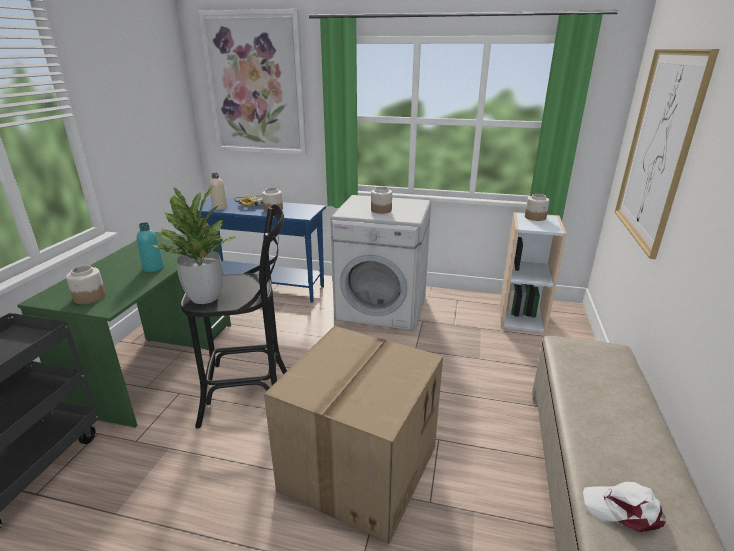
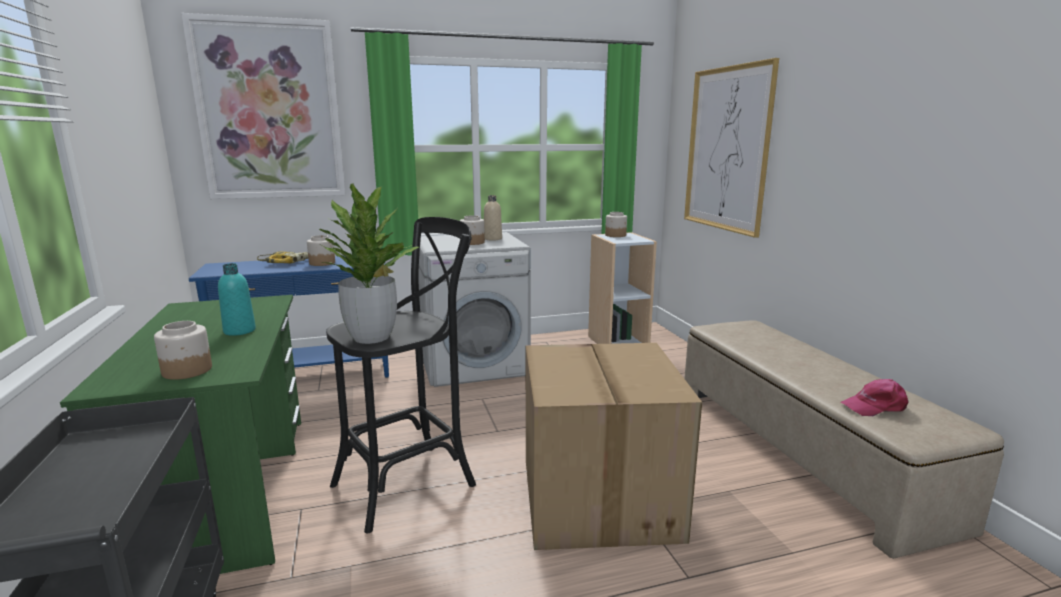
camera: 30 degrees left, 10 degrees down
beige bottle [209,173,227,210] -> beige bottle moved to [484,195,502,241]
white cap [583,482,666,532] -> pink cap [840,379,909,416]

